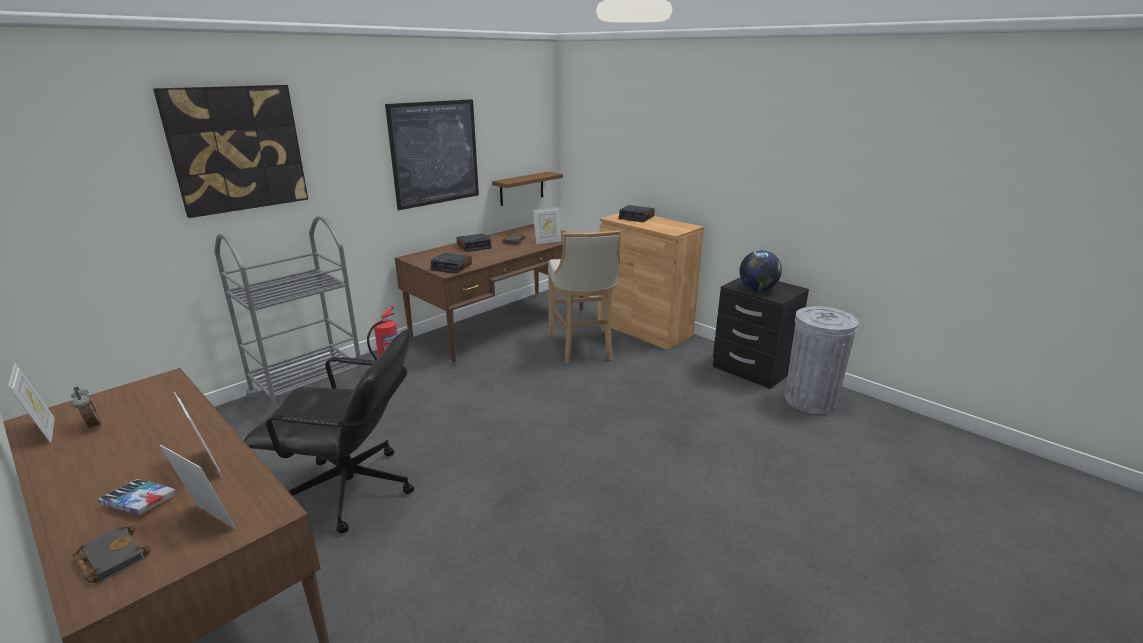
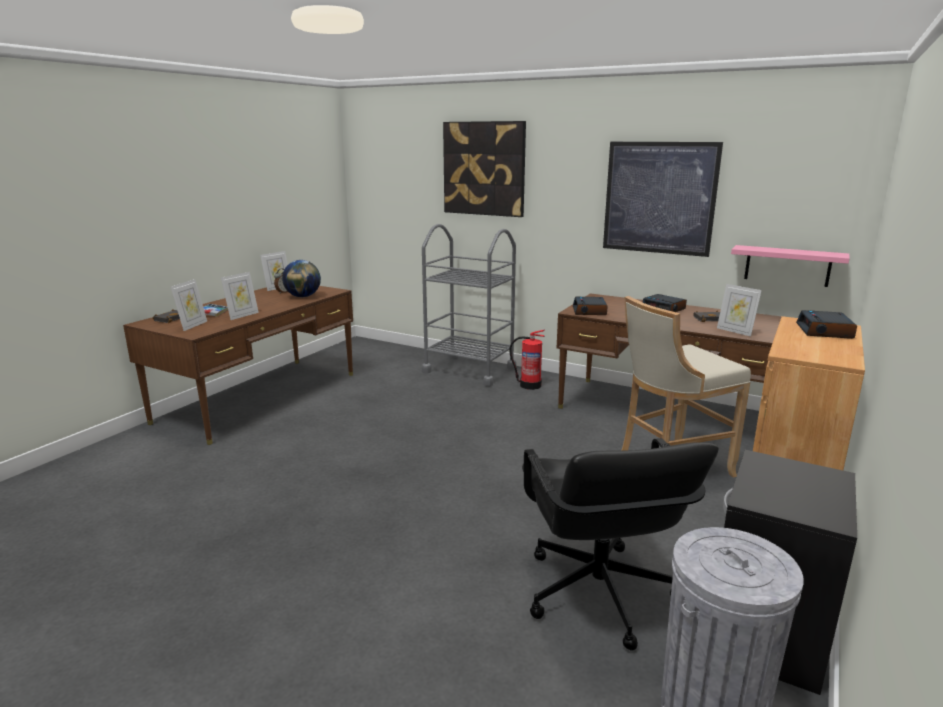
camera: 75 degrees right, 5 degrees down
black office chair [244,329,414,533] -> black office chair moved to [522,438,719,651]
brown shelf [492,172,563,206] -> pink shelf [731,245,850,287]
globe [739,250,782,291] -> globe moved to [282,260,321,297]

